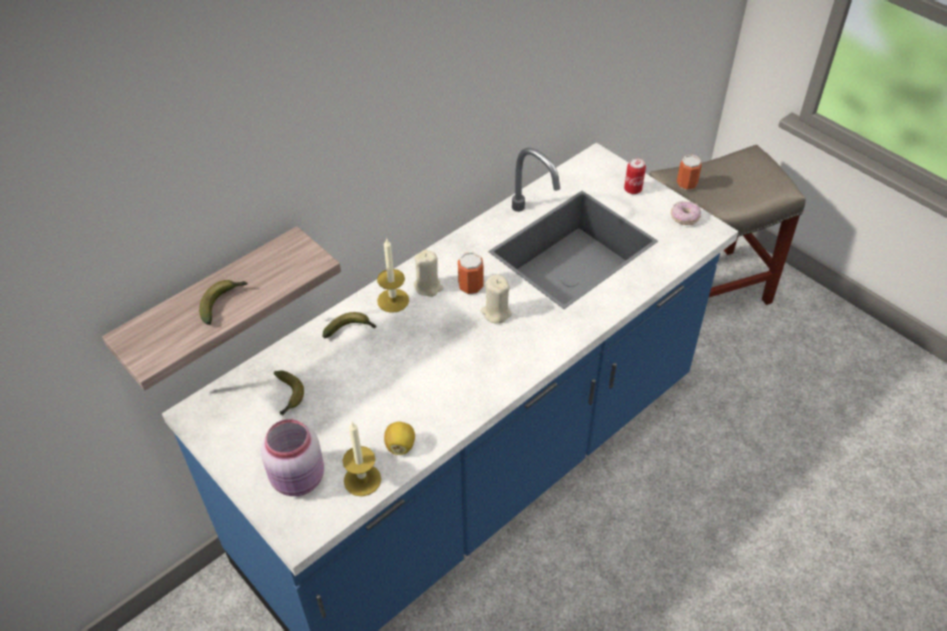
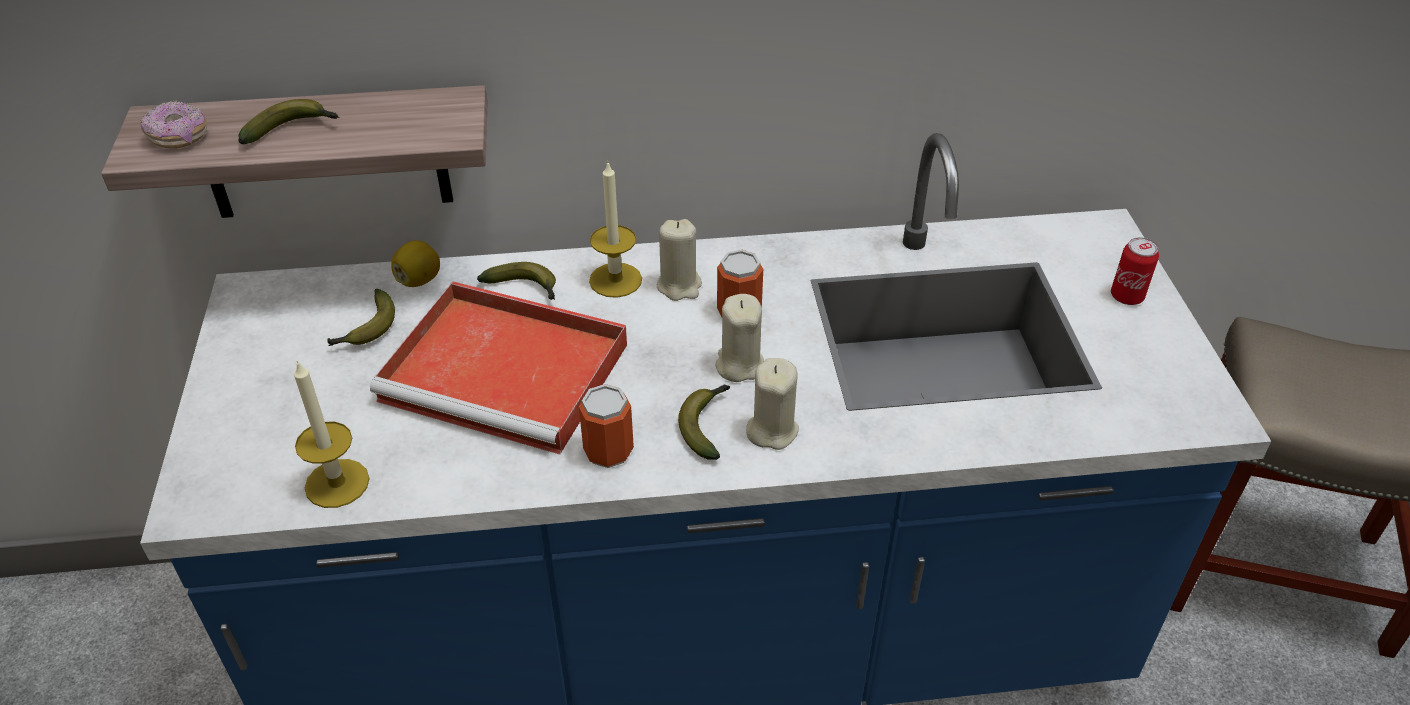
camera: 35 degrees right, 5 degrees down
pink jar [261,419,324,496] -> none
lemon [384,422,415,455] -> lemon moved to [391,240,440,287]
donut [671,201,701,225] -> donut moved to [140,100,207,149]
can [677,154,702,190] -> can moved to [579,384,634,468]
none -> red tray [370,281,627,454]
none -> banana [678,385,730,460]
none -> beige candle [746,358,799,450]

